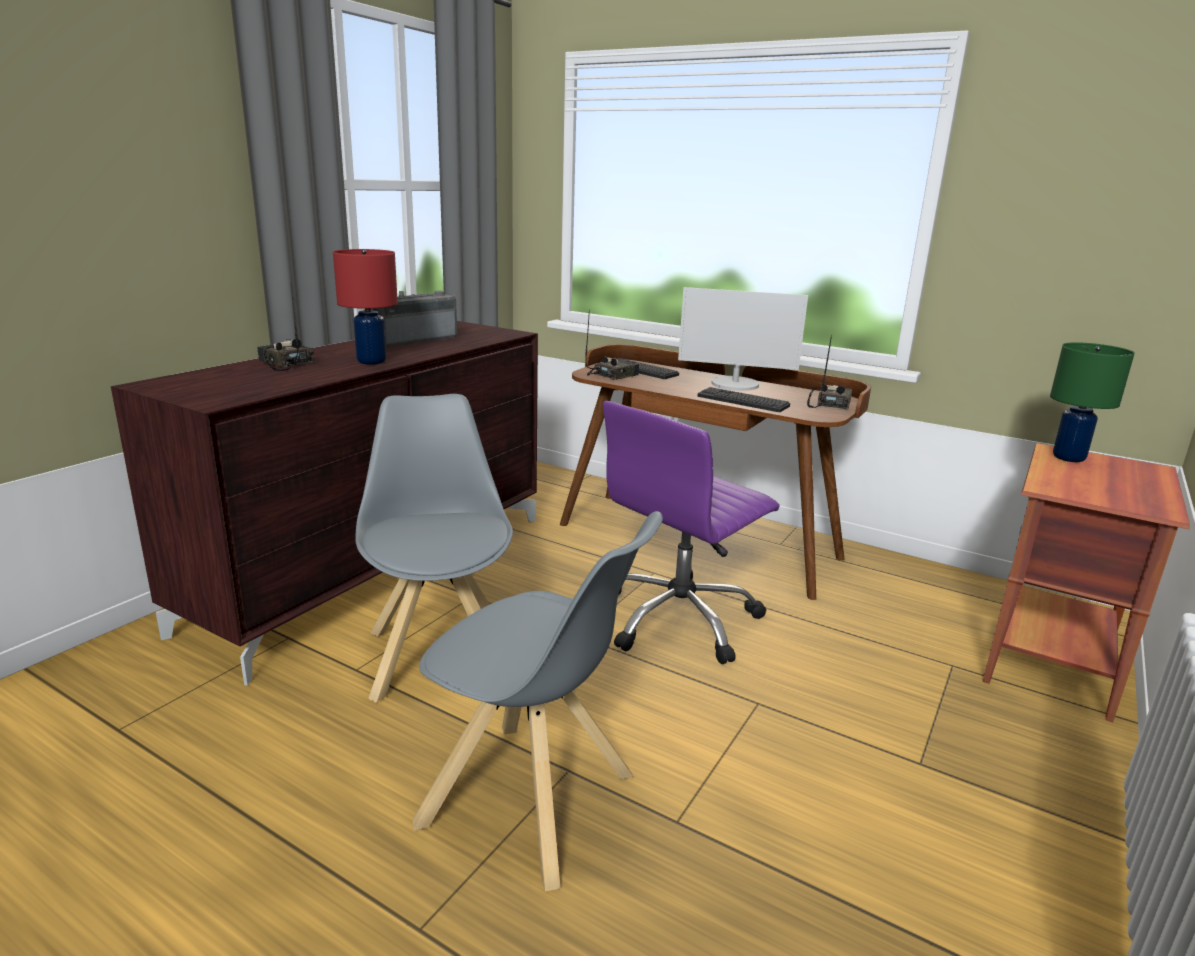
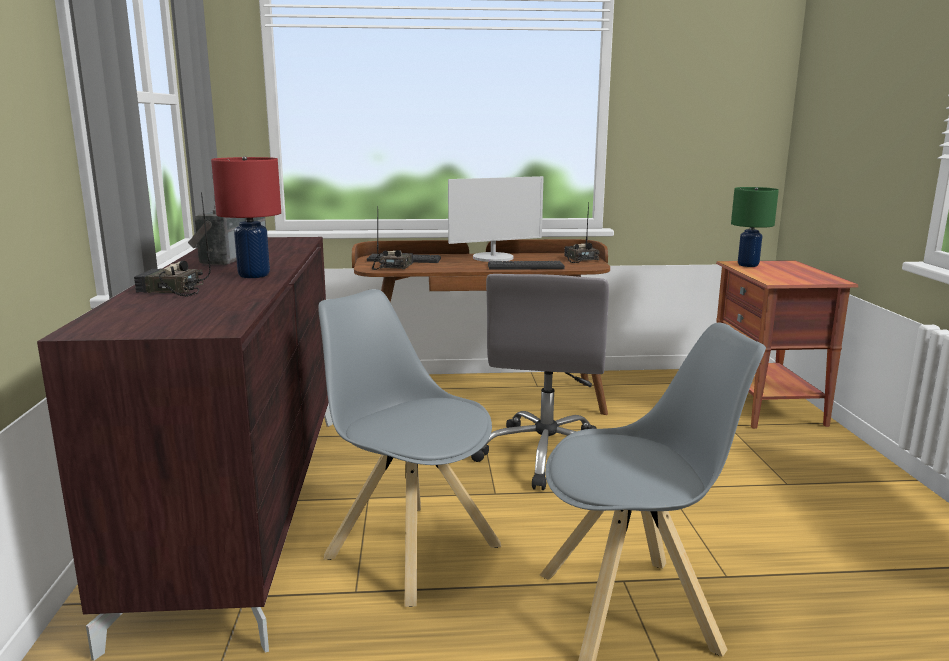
camera: 35 degrees left, 5 degrees down
purple office chair [603,401,780,664] -> grey office chair [471,274,609,490]

